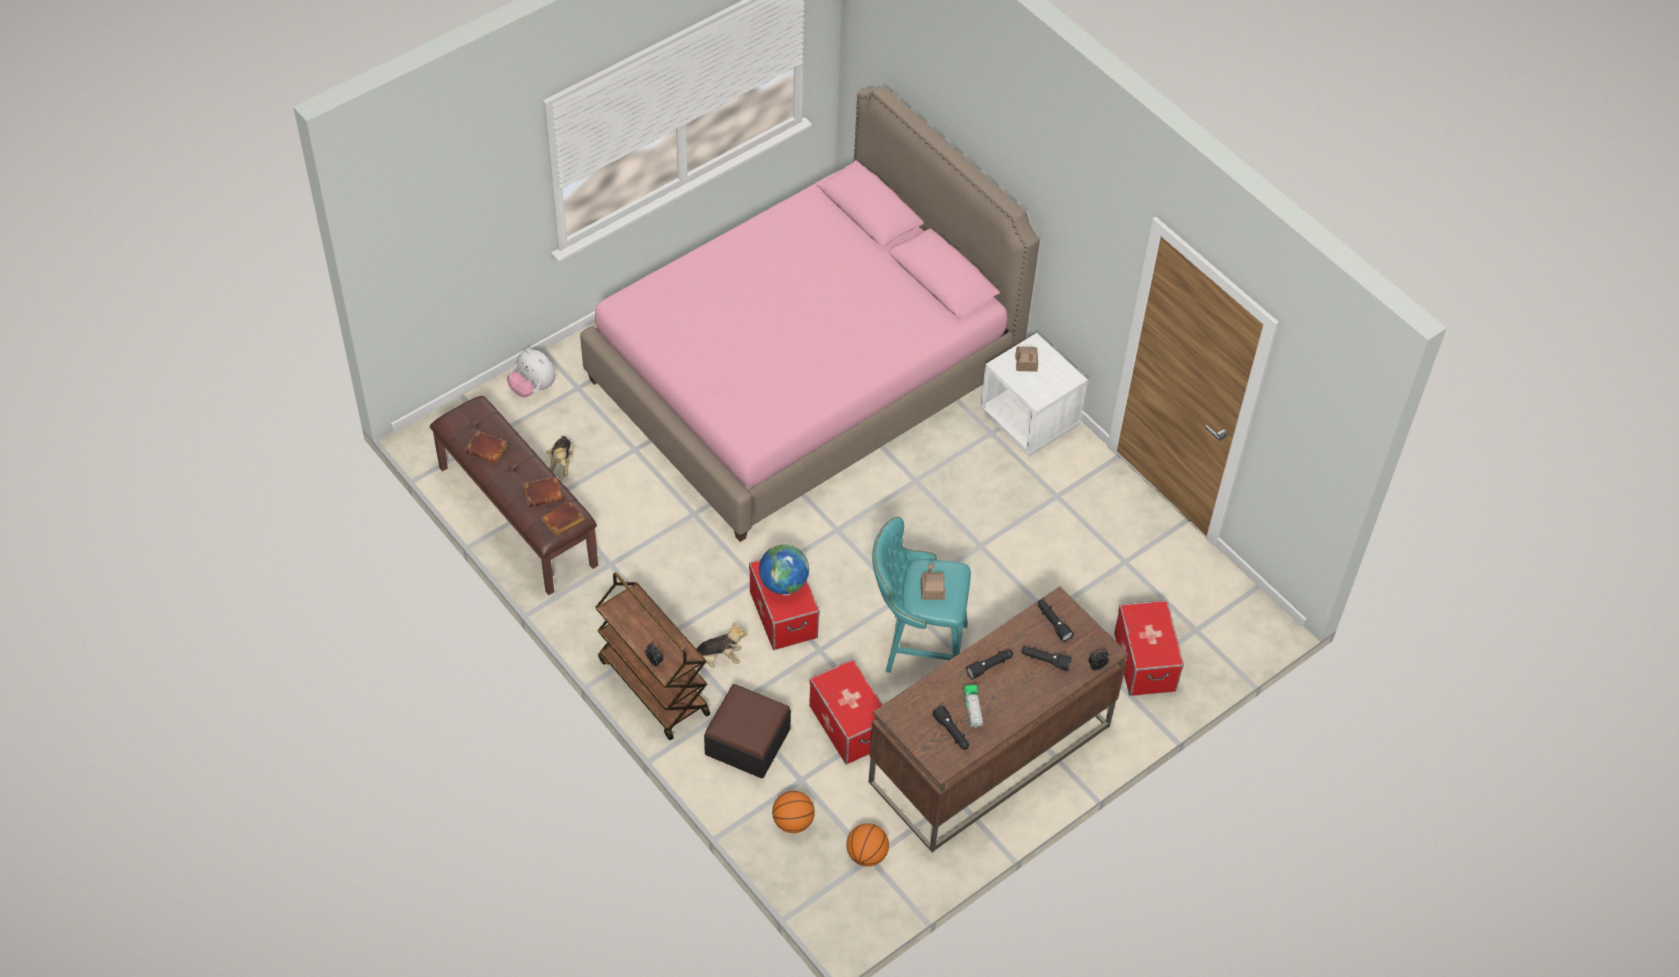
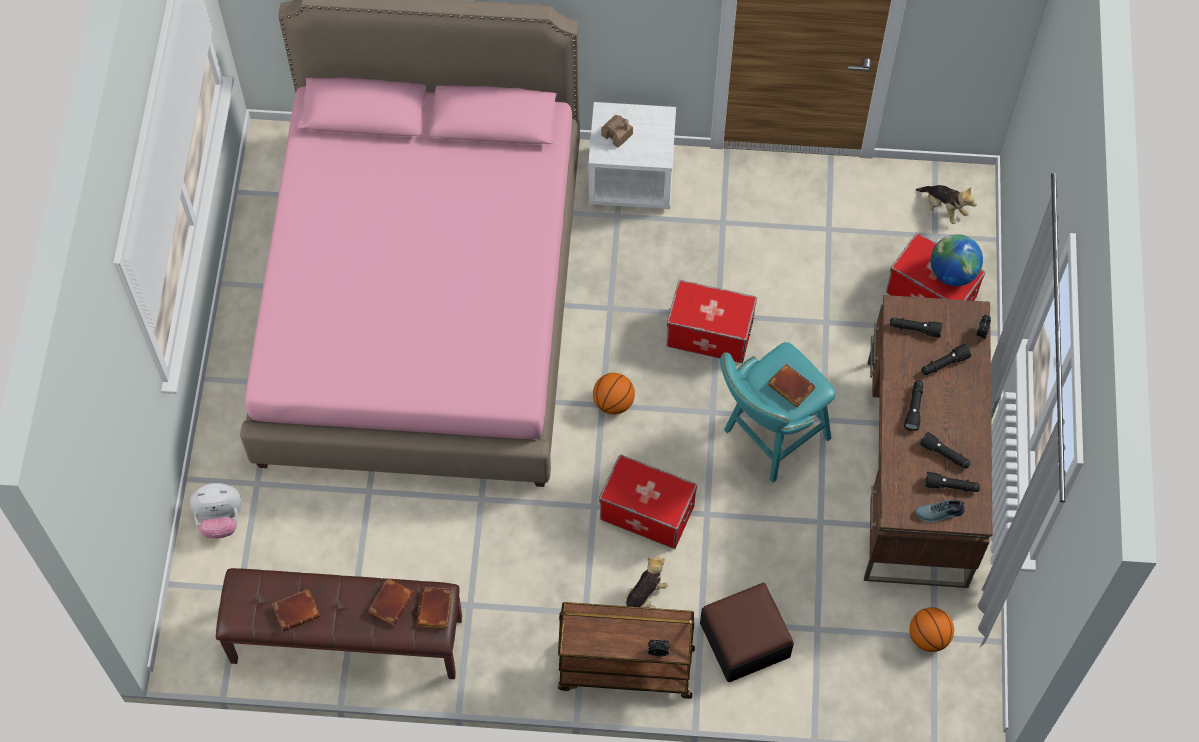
camera: 45 degrees left, 10 degrees up
plush toy [547,436,574,477] -> plush toy moved to [916,185,977,224]
globe [759,544,809,594] -> globe moved to [930,234,983,286]
basketball [772,791,815,833] -> basketball moved to [593,373,635,415]
storage box [809,659,883,765] -> storage box moved to [666,280,757,363]
toy house [920,564,945,600] -> brown book [768,364,816,407]
toy truck [963,685,983,728] -> black flashlight [920,432,971,469]
none -> shoe [916,500,965,522]

